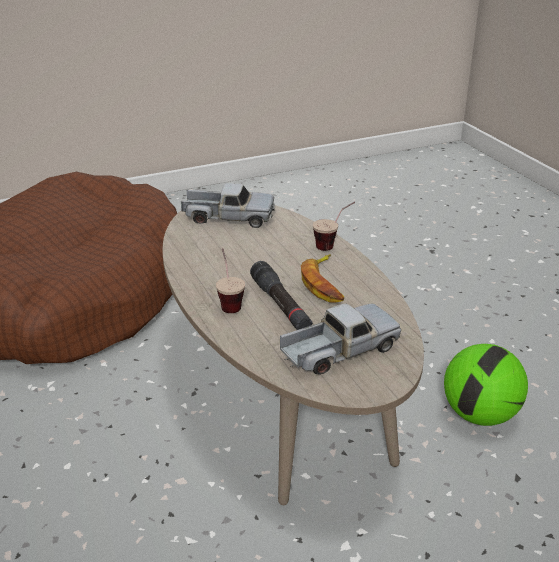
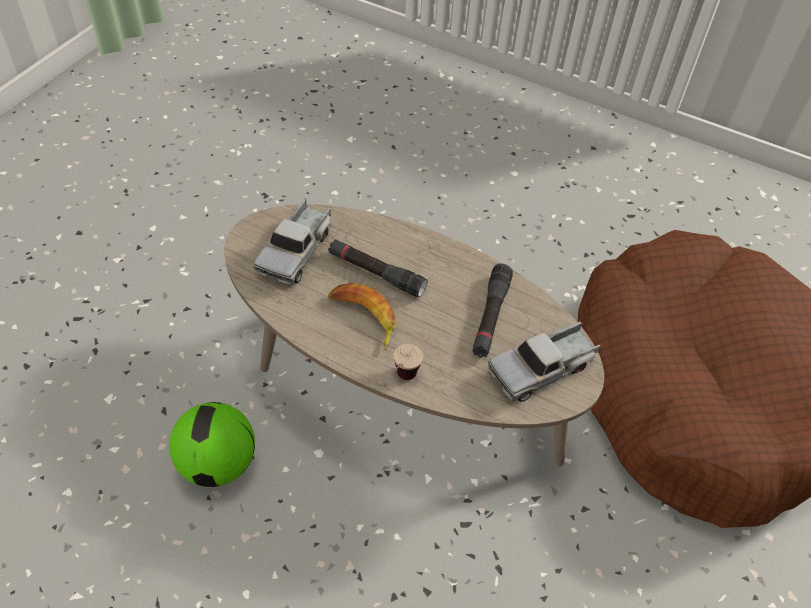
camera: 140 degrees right, 20 degrees up
cup [216,248,245,313] -> none
none -> black flashlight [472,264,513,357]

